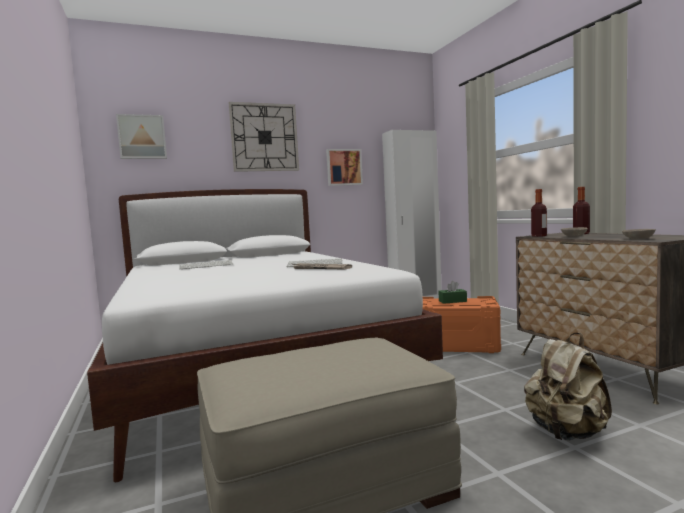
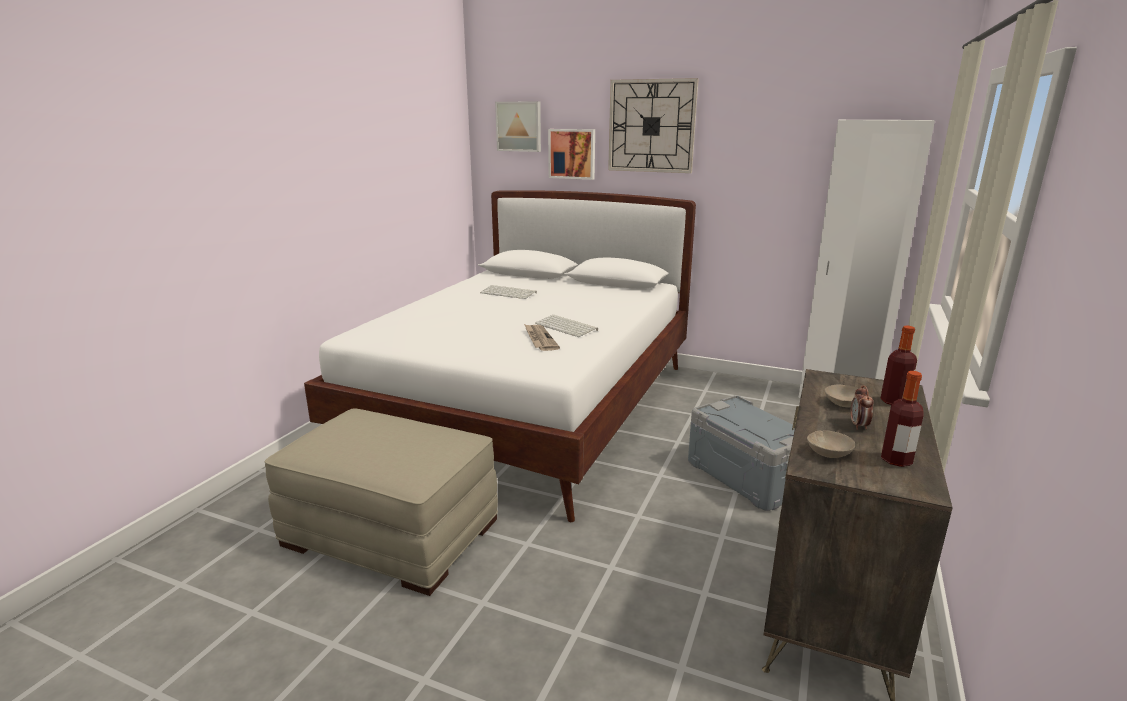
camera: 45 degrees right, 15 degrees up
picture [326,149,363,186] -> picture moved to [548,129,595,180]
orange storage box [423,296,501,353] -> grey storage box [688,395,795,511]
green tissue box [439,281,467,304] -> none
beige backpack [524,333,612,440] -> none
bottle [531,189,547,237] -> bottle moved to [881,371,924,467]
none -> alarm clock [850,385,874,430]

